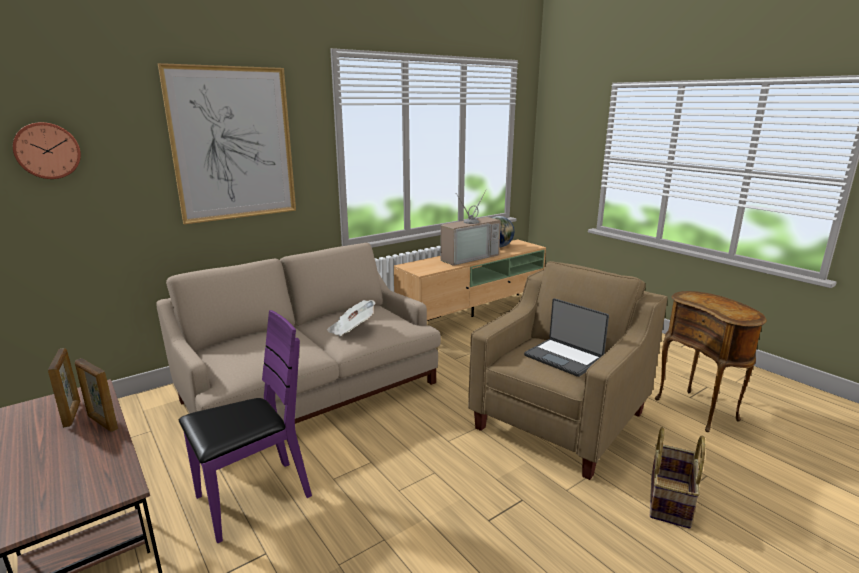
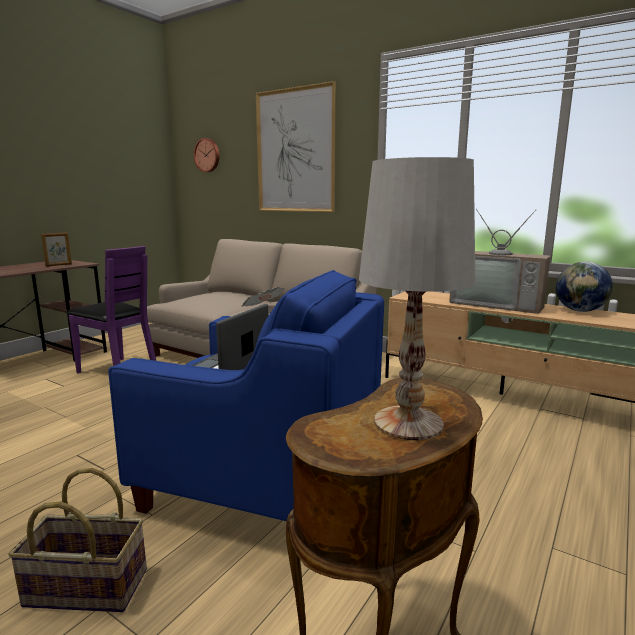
camera: 70 degrees right, 5 degrees down
picture frame [75,358,118,432] -> none
beige armchair [468,261,668,480] -> blue armchair [108,270,384,521]
none -> white table lamp [359,157,475,440]

